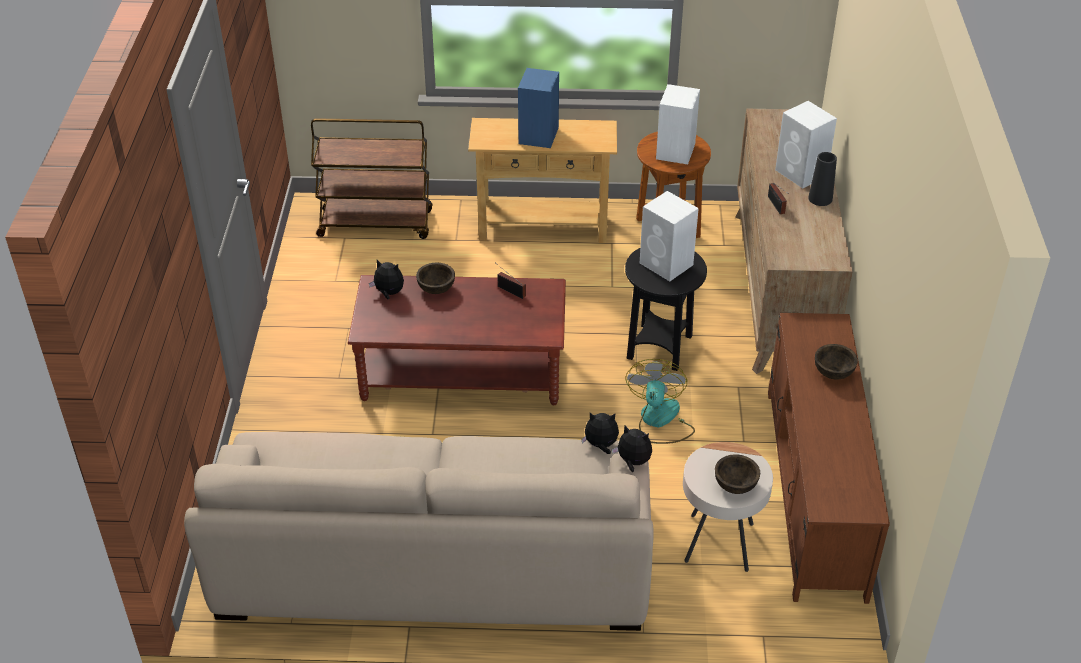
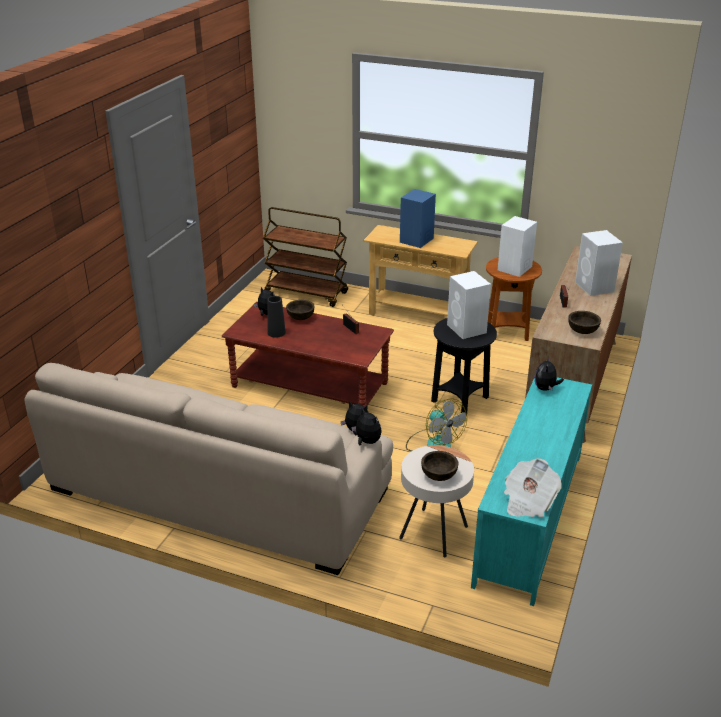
camera: 20 degrees right, 10 degrees down
fan [626,359,695,444] -> fan turned 120 degrees clockwise [406,399,467,451]
brown tv stand [768,313,890,604] -> turquoise tv stand [471,377,592,606]
black vase [808,152,837,206] -> black vase moved to [267,296,286,338]
brown bowl [815,344,858,379] -> brown bowl moved to [568,311,601,334]
none -> newspaper [504,458,562,517]
none -> plush toy [534,358,564,391]

